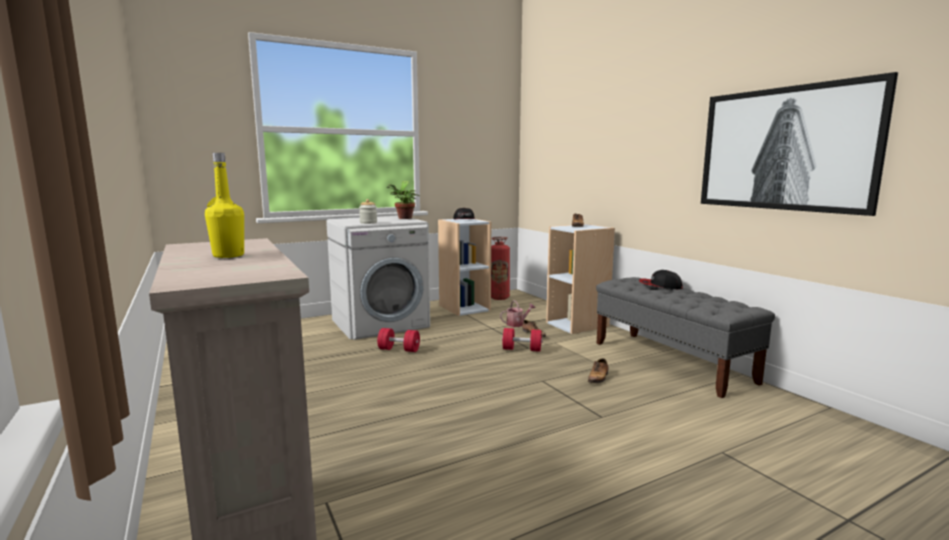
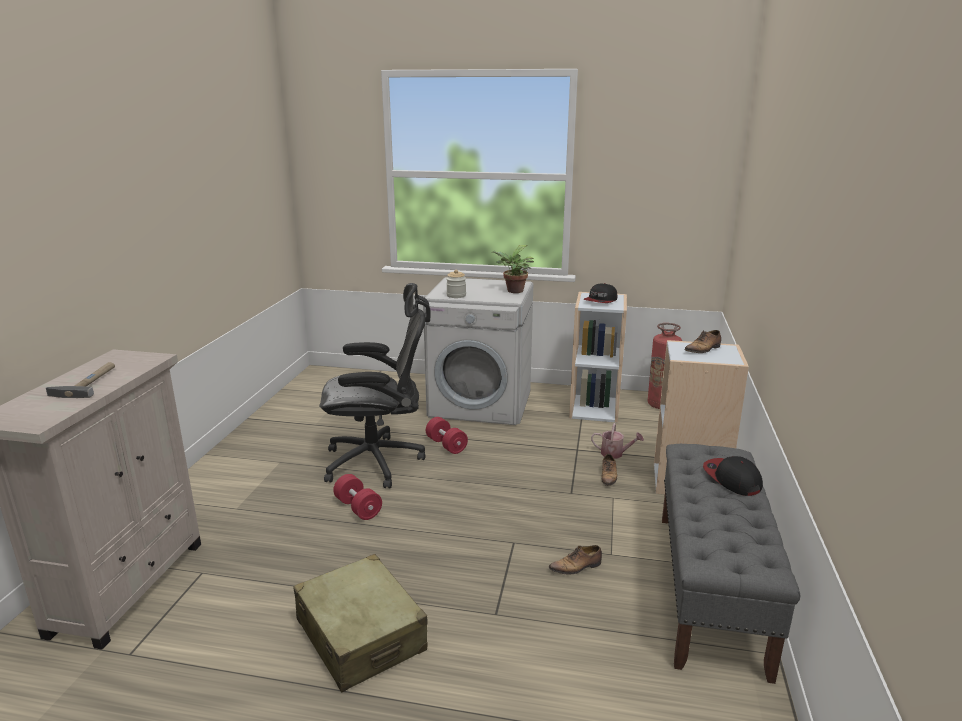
camera: 40 degrees right, 10 degrees up
yellow bottle [205,153,244,258] -> hammer [46,362,115,398]
red dumbbell [502,328,543,352] -> red dumbbell moved to [333,474,382,520]
picture [701,72,898,216] -> none
none -> beige suitcase [293,554,427,692]
none -> office chair [319,283,431,489]

